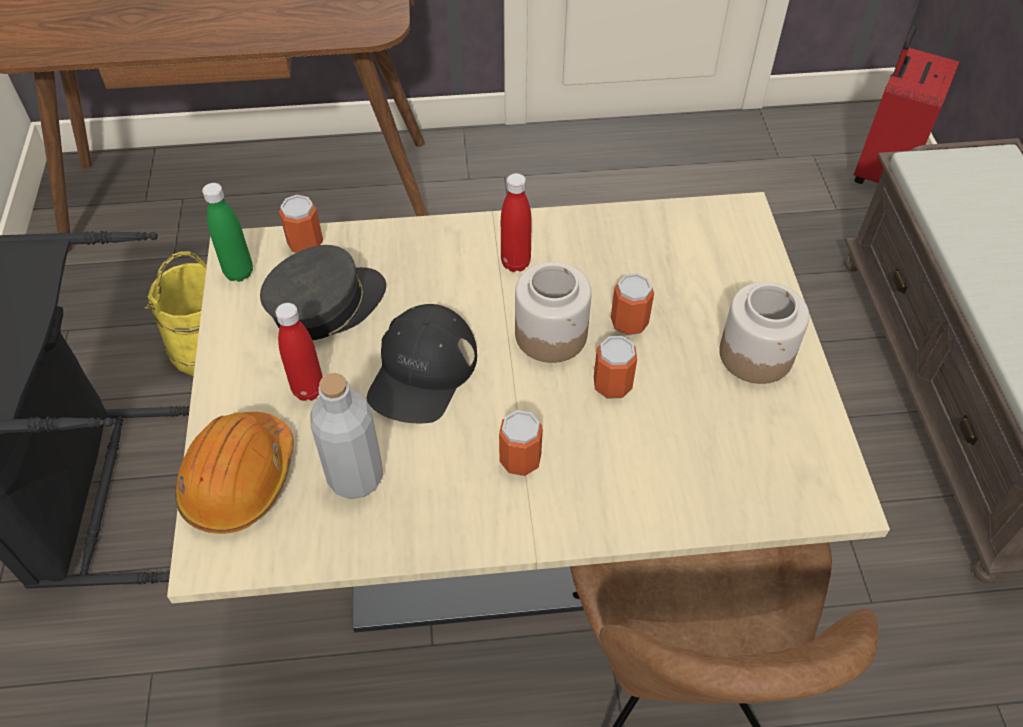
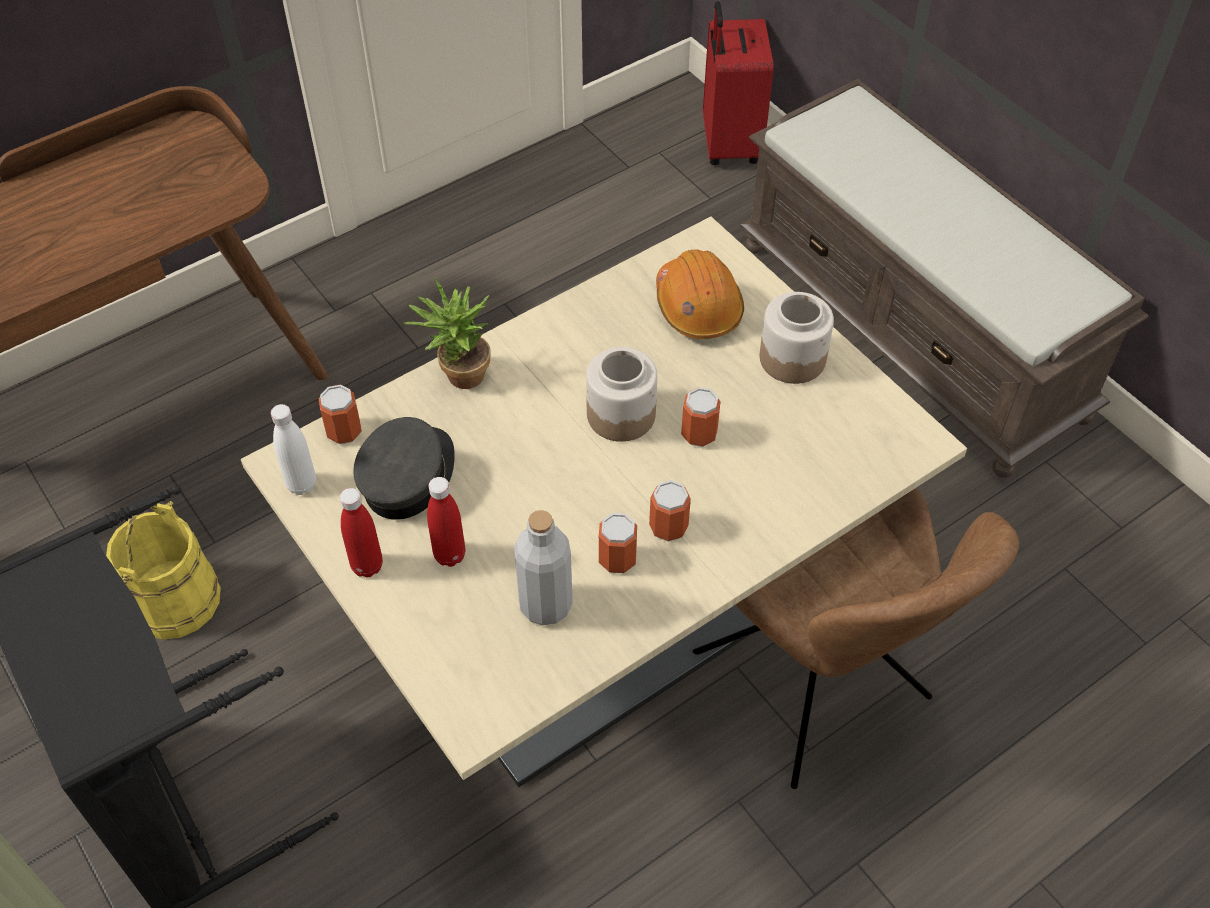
camera: 30 degrees left, 0 degrees up
orange hard hat [175,412,294,534] -> orange hard hat moved to [656,249,744,339]
green bottle [202,183,253,282] -> white bottle [271,404,316,495]
black cap [367,304,477,423] -> none
red bottle [501,173,532,272] -> red bottle moved to [340,488,383,578]
can [611,273,654,336] -> can moved to [599,513,637,573]
none -> potted plant [404,277,491,389]

